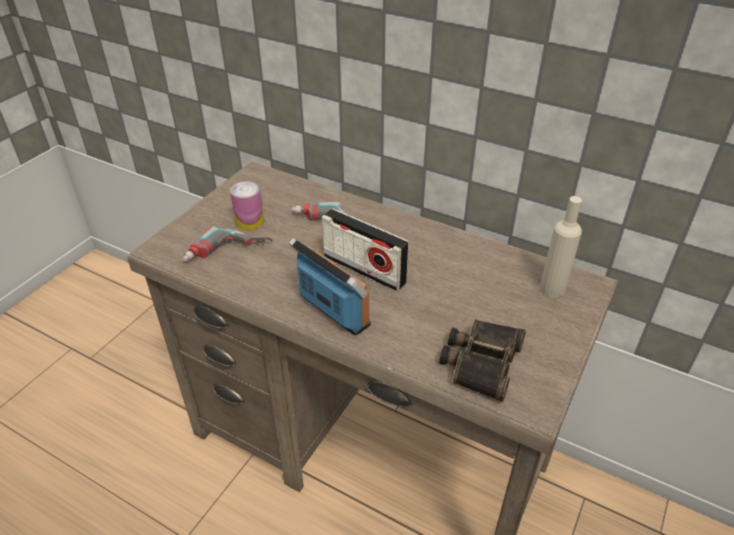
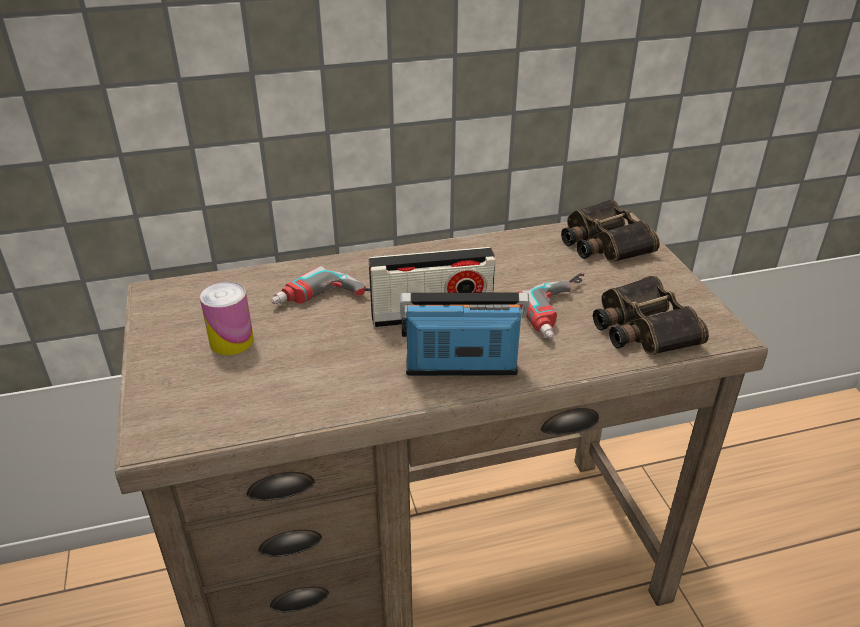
camera: 45 degrees left, 5 degrees down
power drill [183,226,273,262] -> power drill moved to [517,273,585,339]
beige bottle [540,196,582,297] -> binoculars [561,199,660,263]

